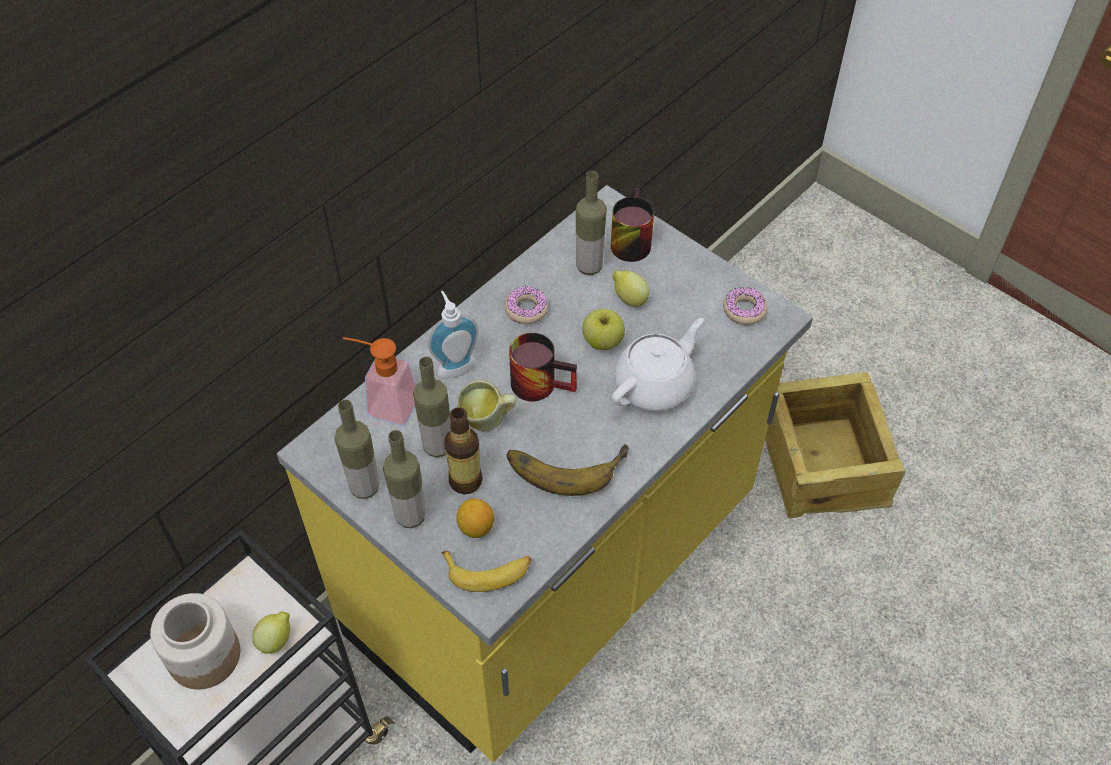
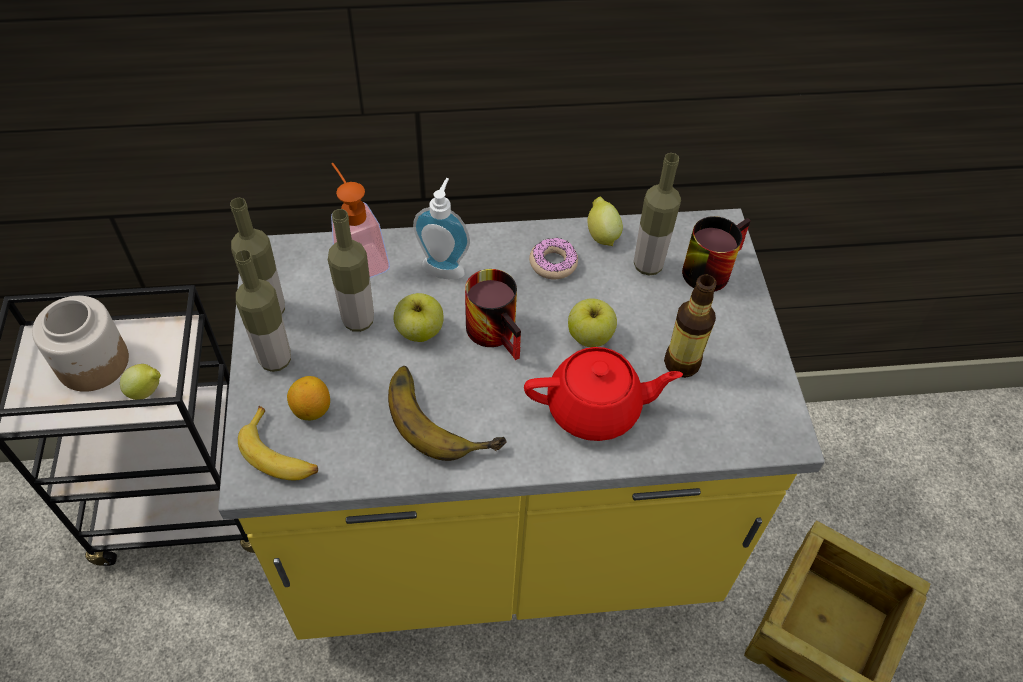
camera: 40 degrees right, 0 degrees up
bottle [444,407,483,495] -> bottle moved to [664,275,717,378]
mug [457,380,516,431] -> apple [393,293,444,342]
white teapot [612,318,704,411] -> red teapot [524,347,683,441]
lemon [613,271,650,307] -> lemon moved to [587,197,623,246]
donut [723,287,767,325] -> none

